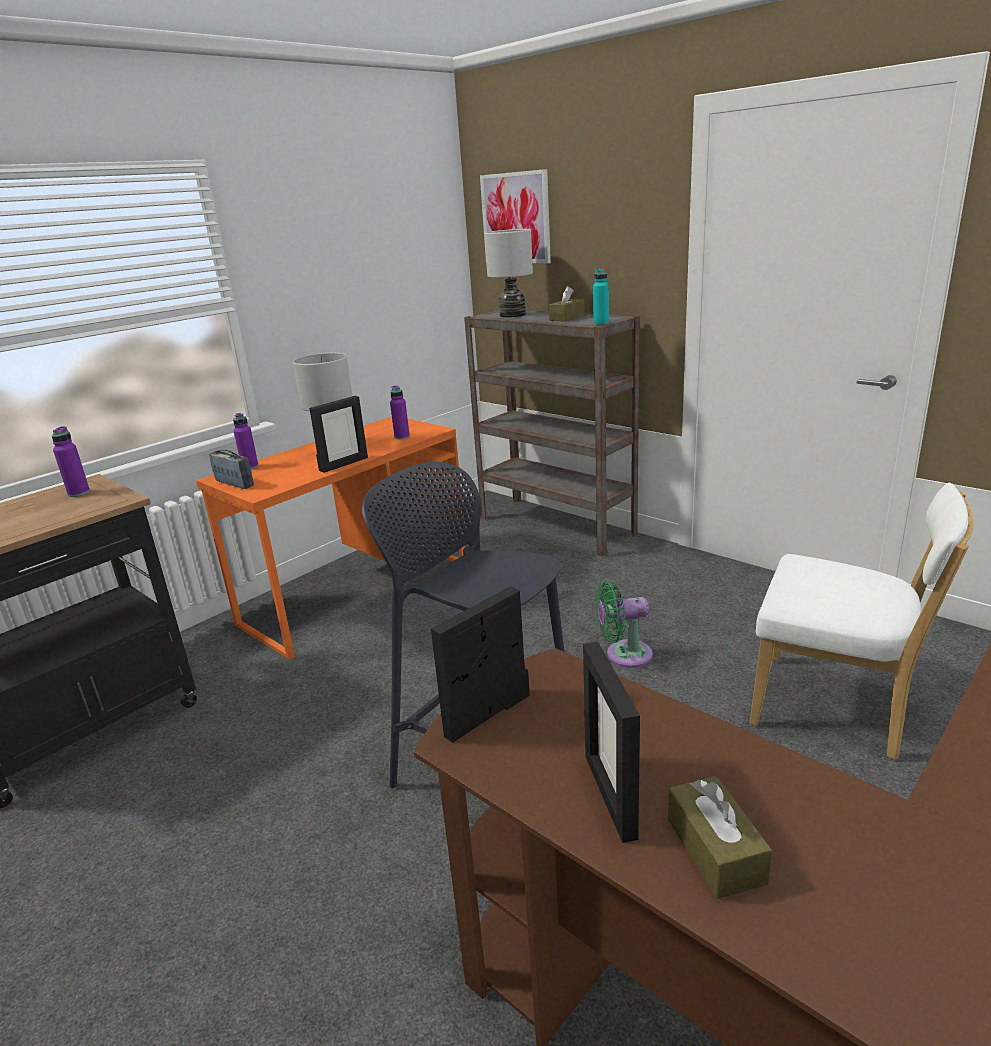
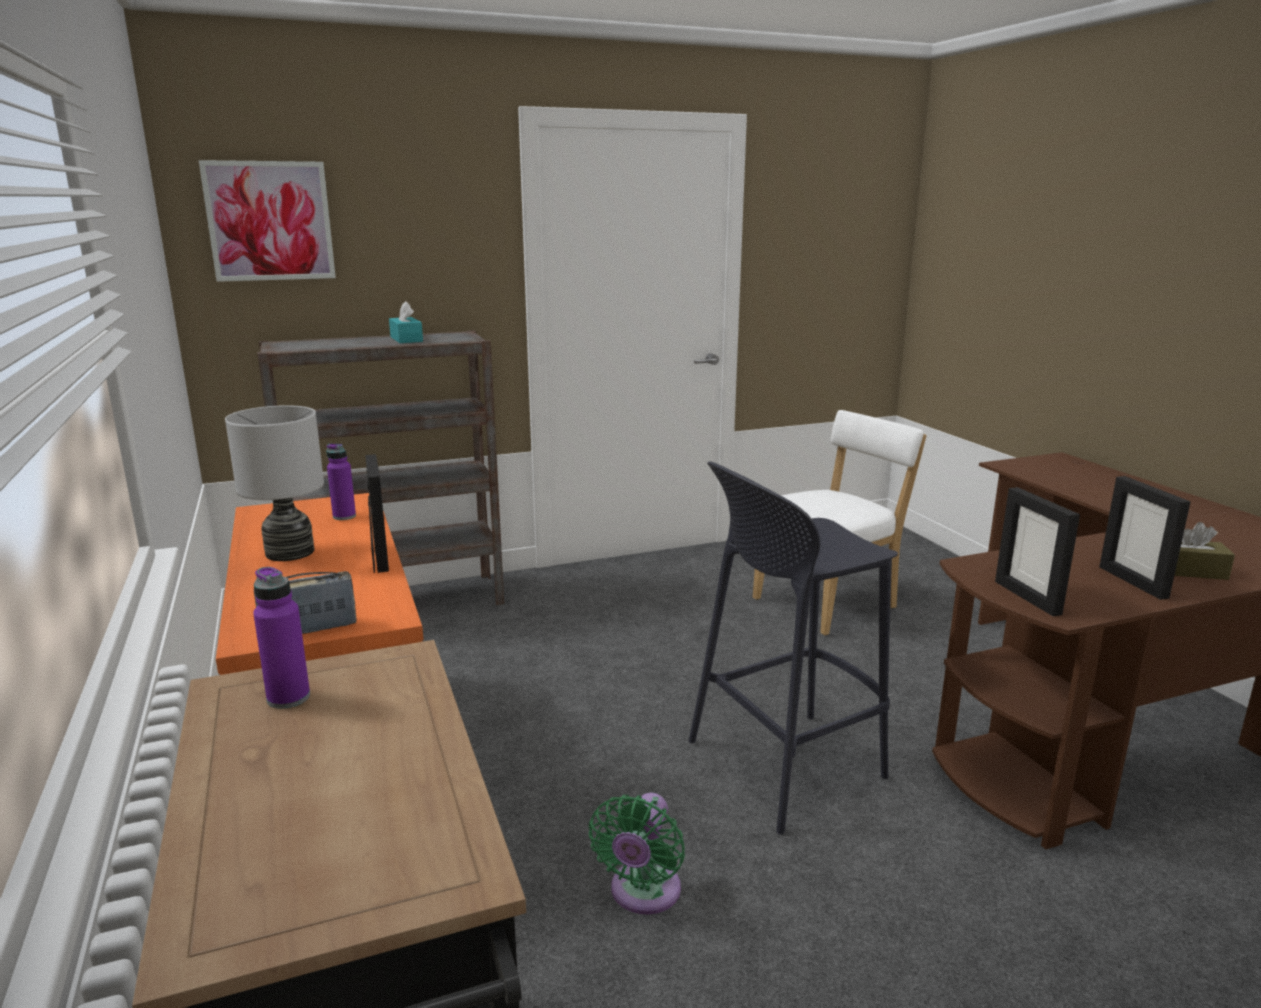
camera: 65 degrees left, 5 degrees down
purple bottle [233,413,259,469] -> none
grey table lamp [484,229,533,317] -> none
brown tissue box [549,286,585,322] -> turquoise tissue box [389,301,423,343]
picture frame [583,642,640,843] -> picture frame turned 60 degrees clockwise [1099,476,1191,600]
turquoise bottle [593,269,609,325] -> none
green fan [595,581,653,668] -> green fan moved to [589,793,685,915]

